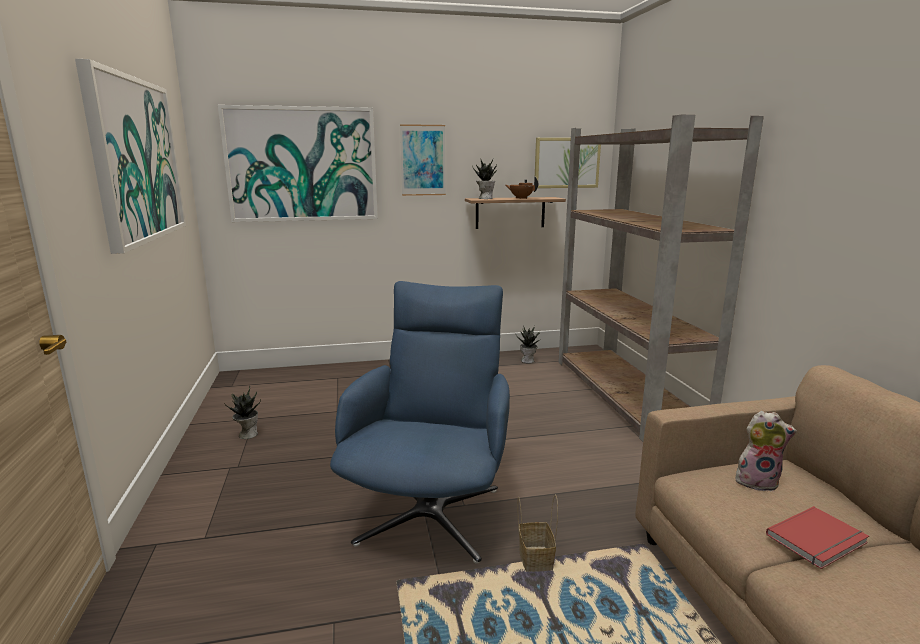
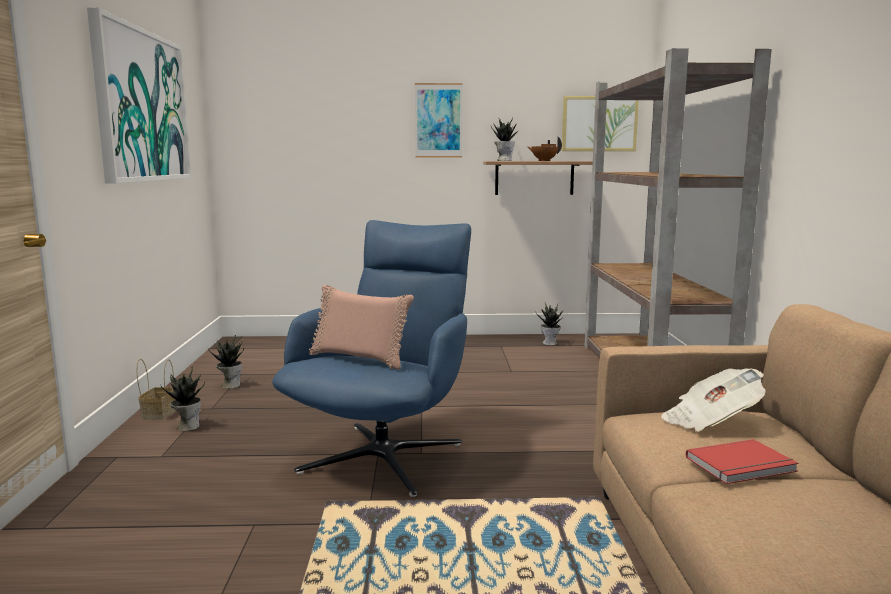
camera: 10 degrees right, 5 degrees down
picture [218,105,378,222] -> none
basket [517,495,558,572] -> basket moved to [136,359,176,420]
plush toy [735,411,797,491] -> newspaper [661,369,766,431]
none -> potted plant [161,367,205,431]
none -> beige pillow [309,285,414,370]

